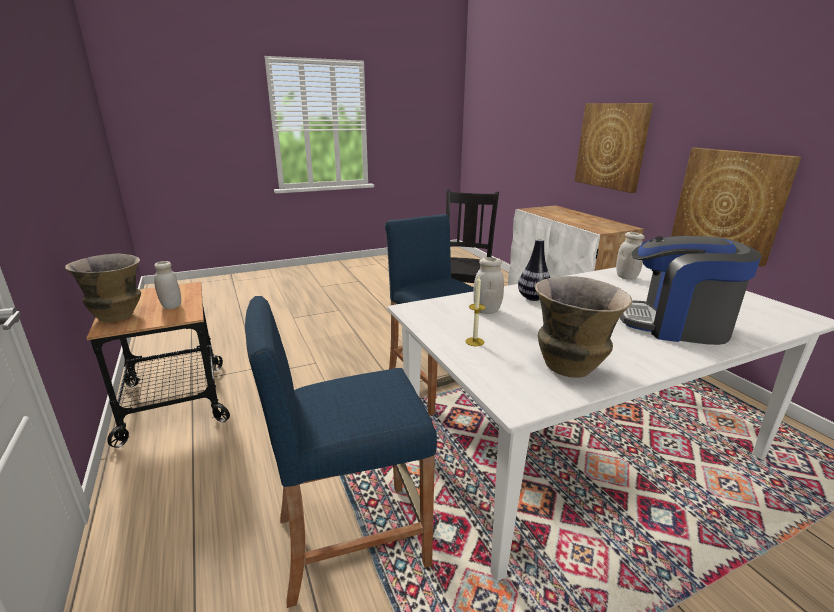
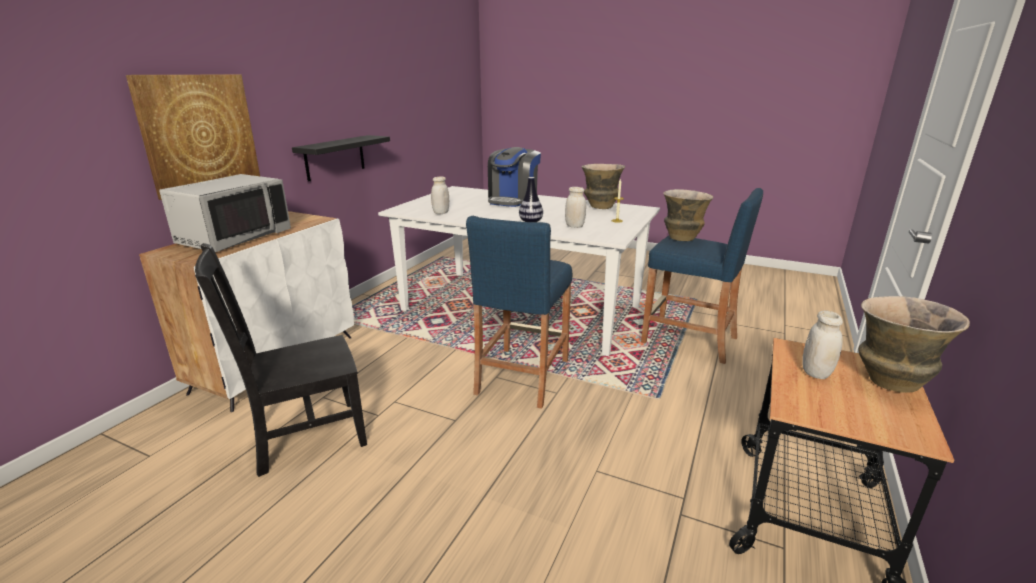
camera: 130 degrees left, 0 degrees up
coffee machine [620,236,762,345] -> coffee machine turned 45 degrees clockwise [488,147,541,207]
picture [671,148,801,266] -> black shelf [292,135,390,182]
none -> grey microwave [160,174,291,252]
none -> vase [663,189,714,241]

